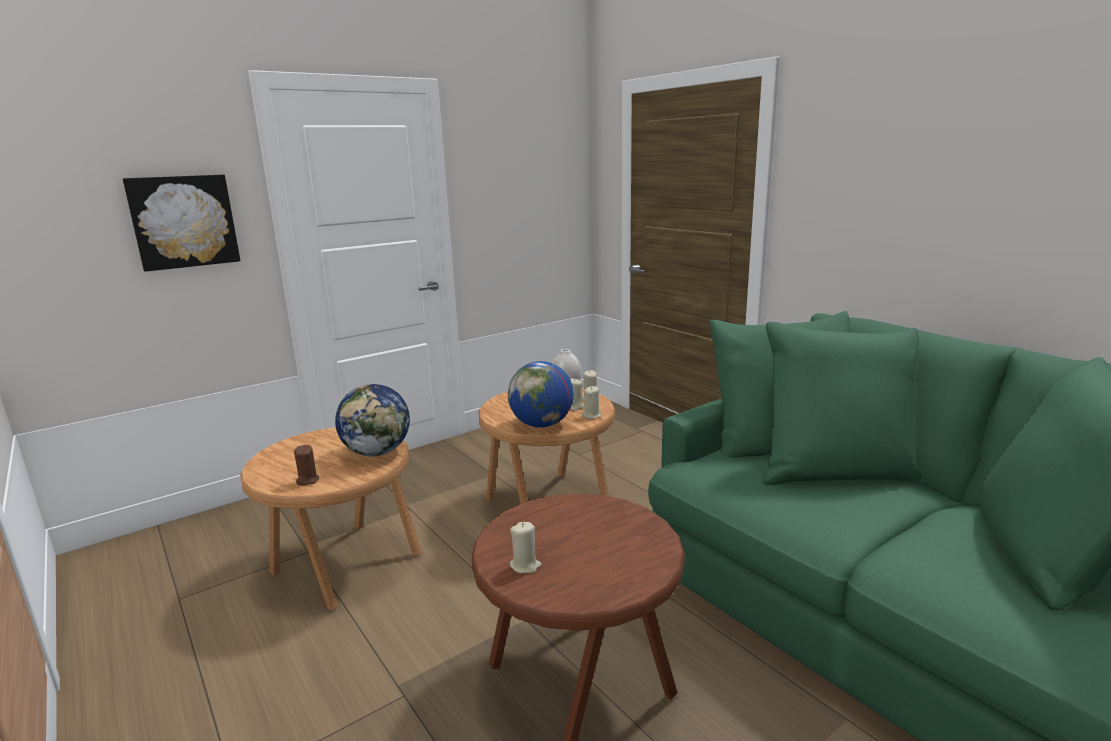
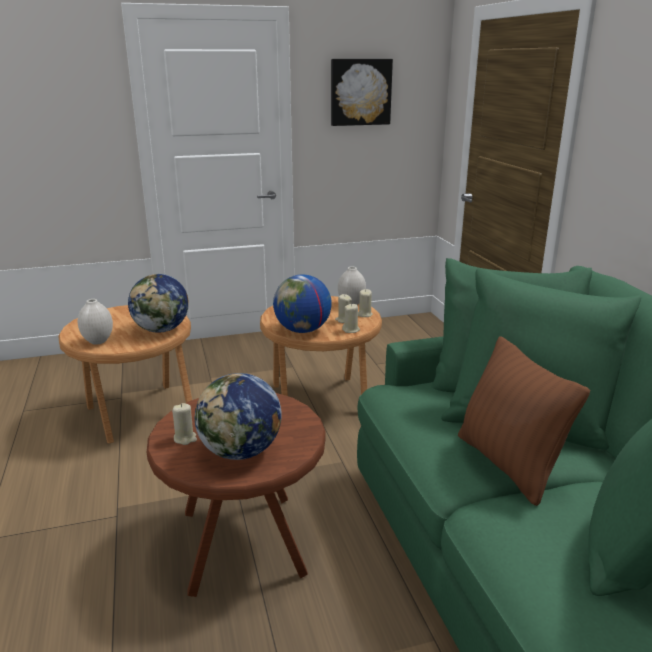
camera: 20 degrees right, 5 degrees up
picture [123,175,240,272] -> picture moved to [331,59,393,126]
brown candle [294,445,319,486] -> white vase [77,299,113,345]
none -> globe [195,373,282,460]
none -> brown pillow [458,336,590,506]

